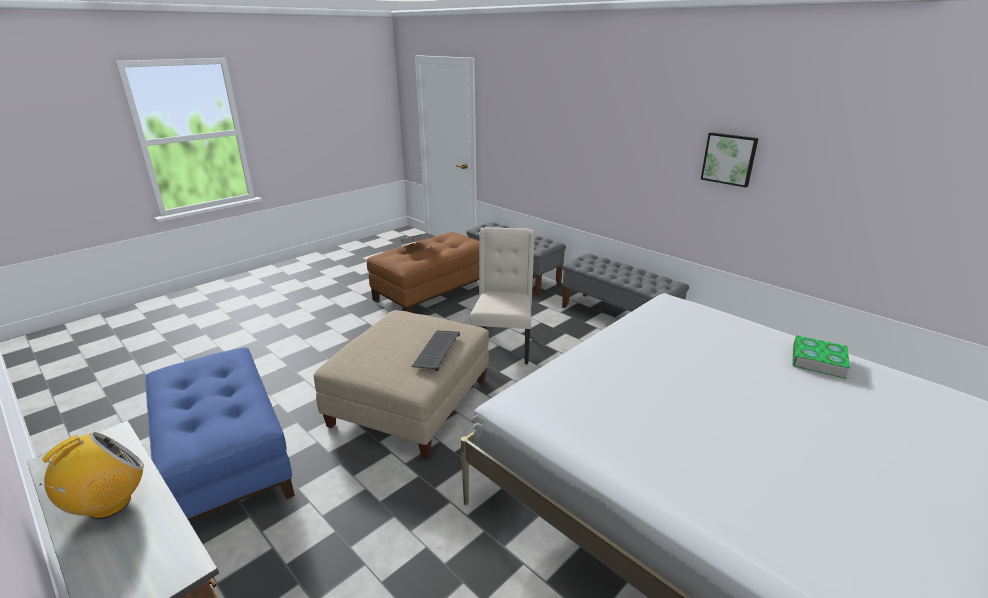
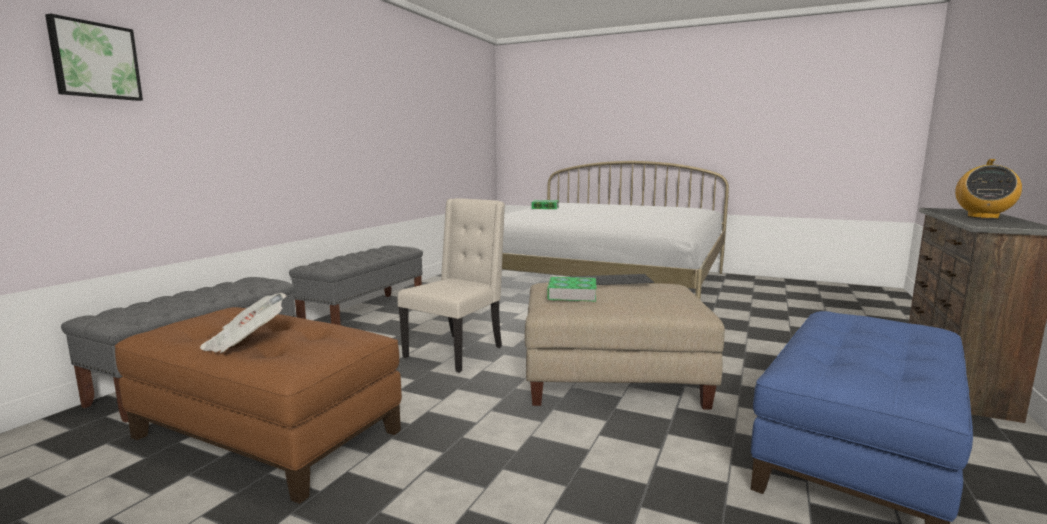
camera: 110 degrees left, 15 degrees down
radio [39,432,144,519] -> radio turned 75 degrees counterclockwise [955,159,1022,219]
beige chair [470,227,535,364] -> beige chair turned 135 degrees clockwise [398,198,505,373]
picture [701,132,758,188] -> picture moved to [45,13,143,101]
none -> book [547,277,597,301]

